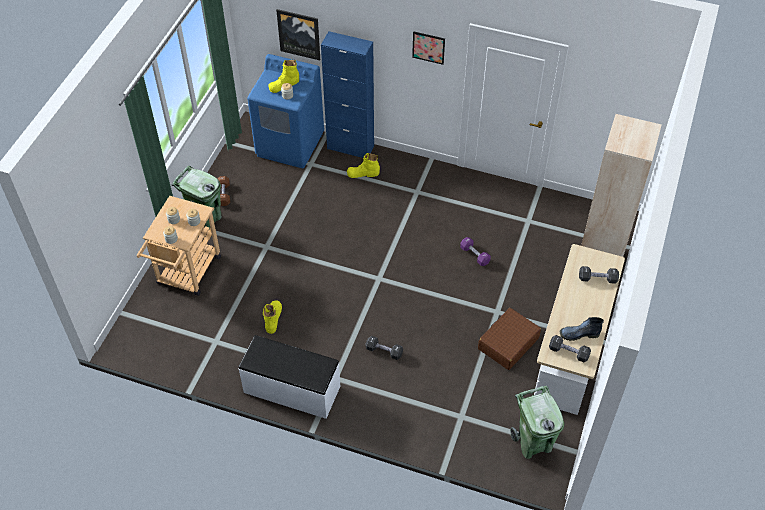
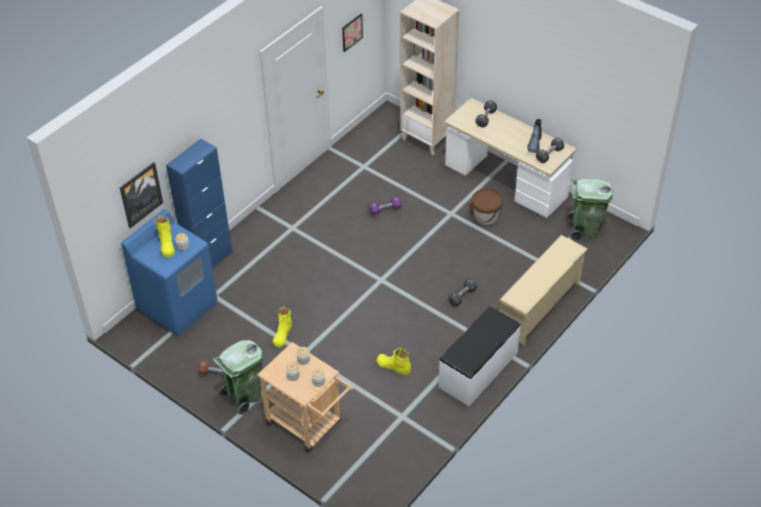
camera: 70 degrees left, 5 degrees down
yellow boot [347,153,380,178] -> yellow boot moved to [273,306,292,347]
picture [412,32,445,65] -> picture moved to [342,14,363,52]
brown suitcase [478,308,541,370] -> brown bucket [471,189,503,225]
none -> beige shoe rack [499,235,588,345]

